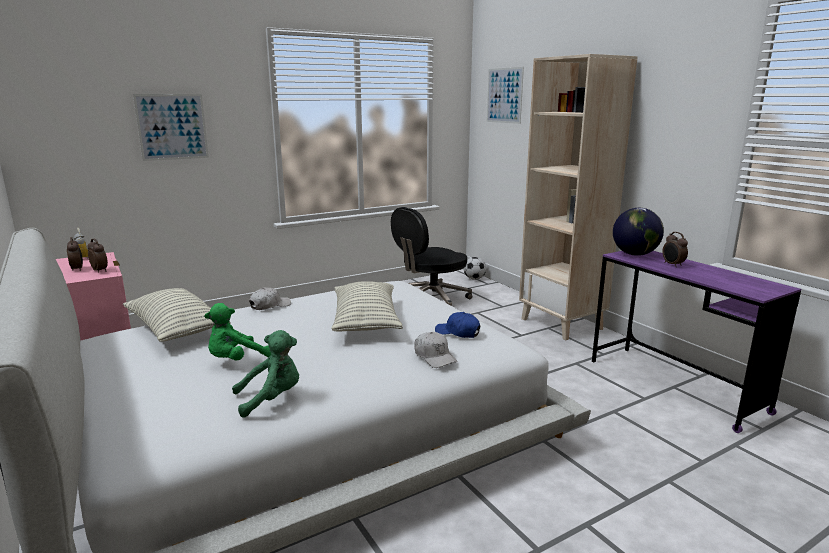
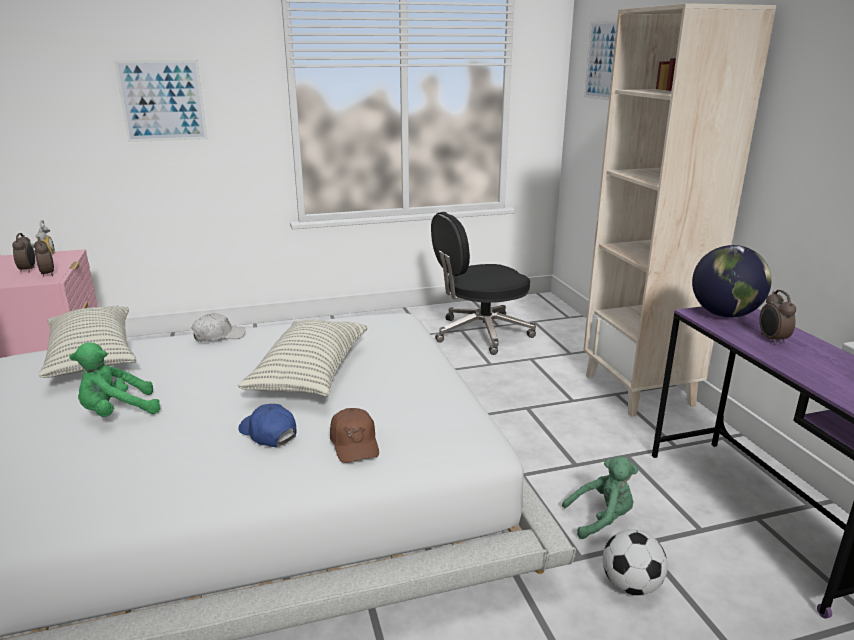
camera: 15 degrees right, 5 degrees up
green plush toy [232,330,299,418] -> green plush toy moved to [562,457,638,539]
white cap [414,332,457,368] -> brown cap [330,408,379,463]
blue cap [435,312,480,338] -> blue cap moved to [238,404,297,447]
football [463,257,486,280] -> football moved to [603,529,668,596]

